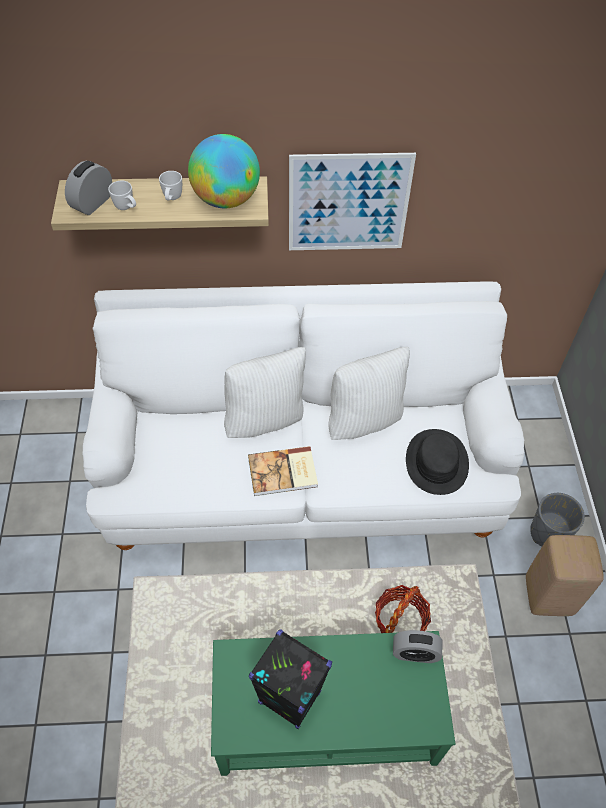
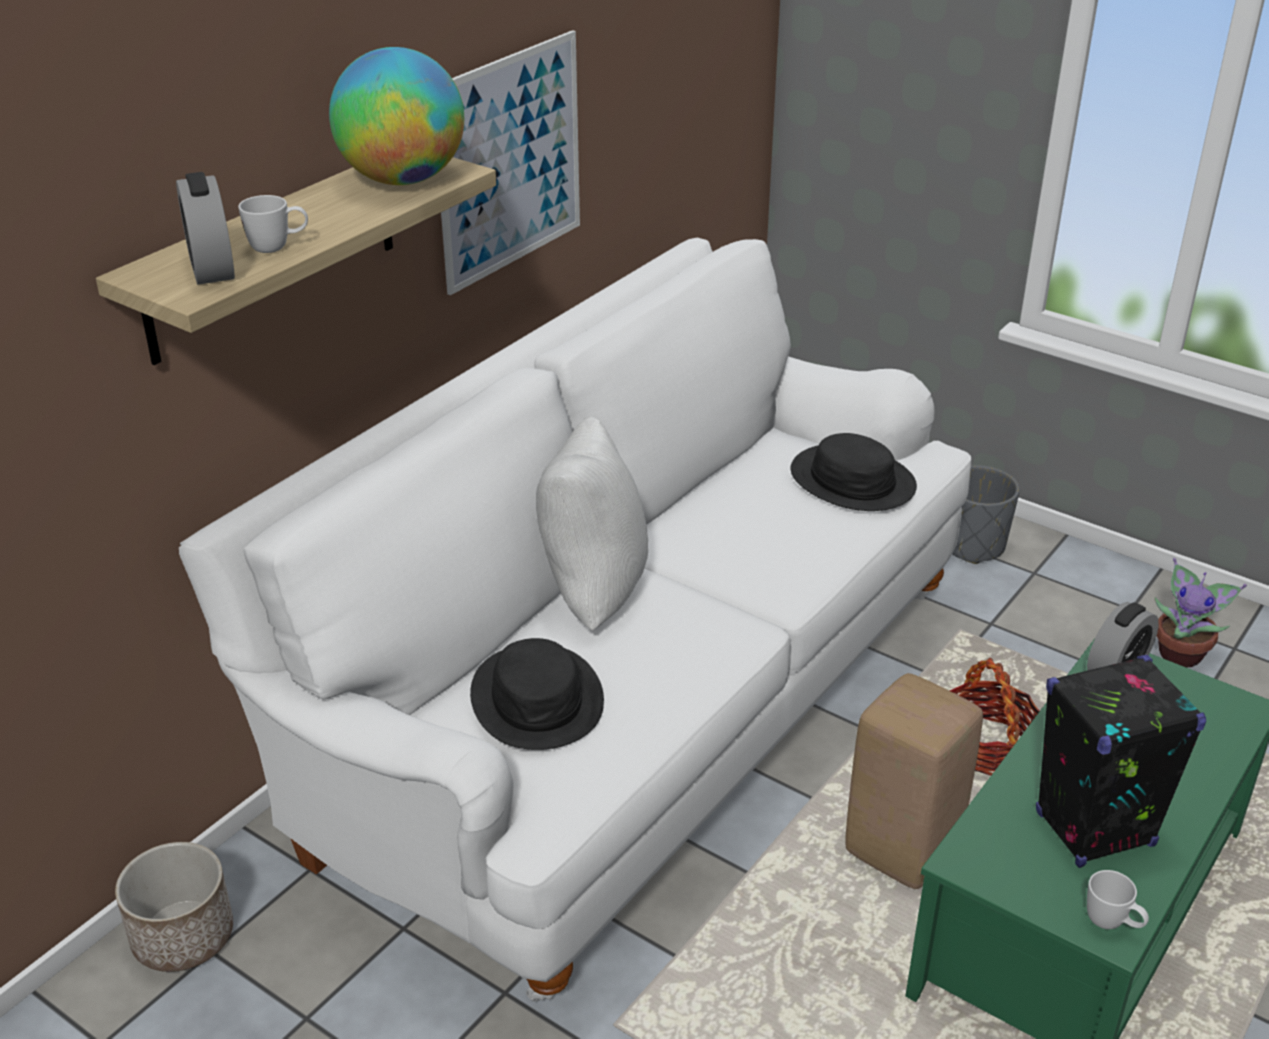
camera: 50 degrees left, 20 degrees down
white mug [159,171,182,200] -> white mug moved to [1087,870,1149,929]
book [248,446,318,496] -> none
white pillow [328,347,410,440] -> none
beige stool [526,535,604,616] -> beige stool moved to [845,673,983,889]
none -> planter [115,842,233,972]
none -> black hat [470,638,604,750]
none -> potted plant [1155,558,1247,668]

